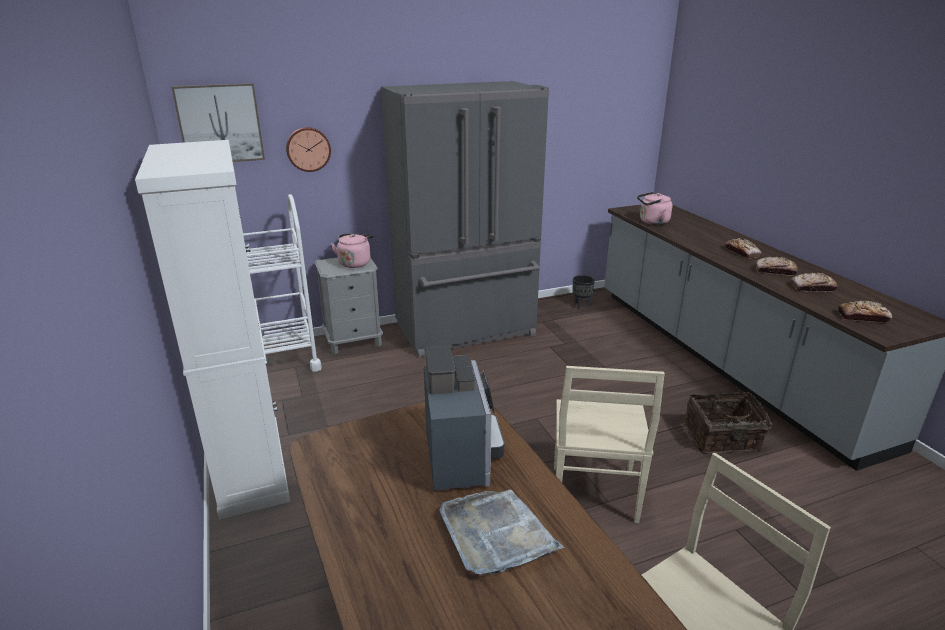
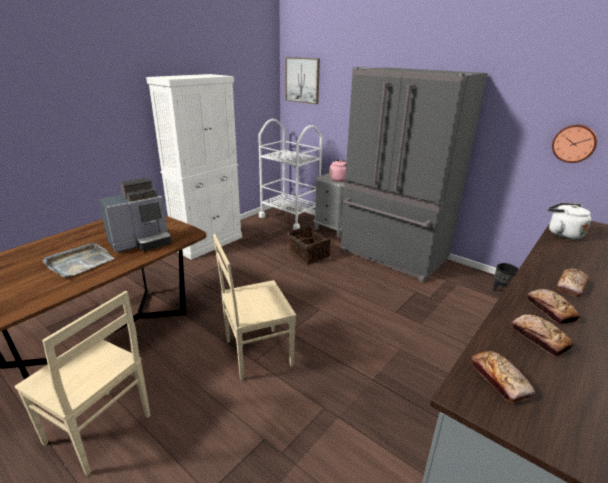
camera: 60 degrees right, 0 degrees up
wall clock [286,127,331,172] -> wall clock moved to [552,125,597,163]
pink kettle [637,192,673,225] -> white kettle [548,203,591,239]
basket [684,392,774,454] -> basket moved to [288,226,331,264]

